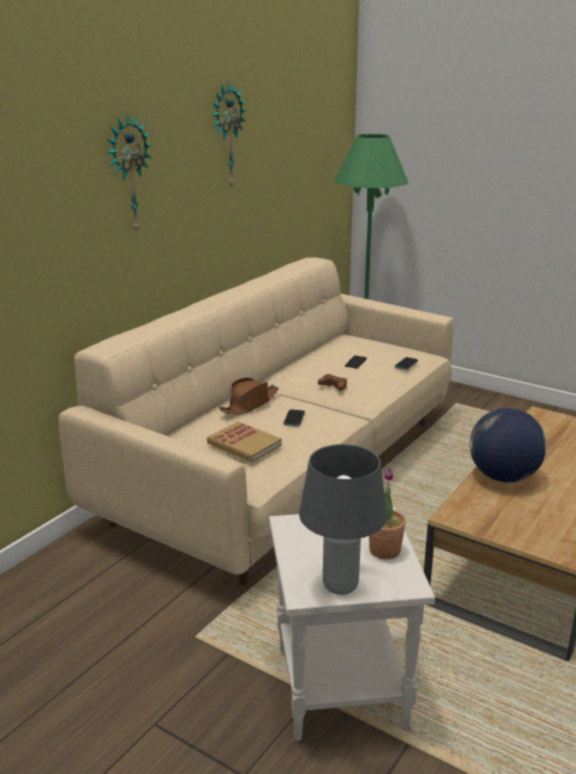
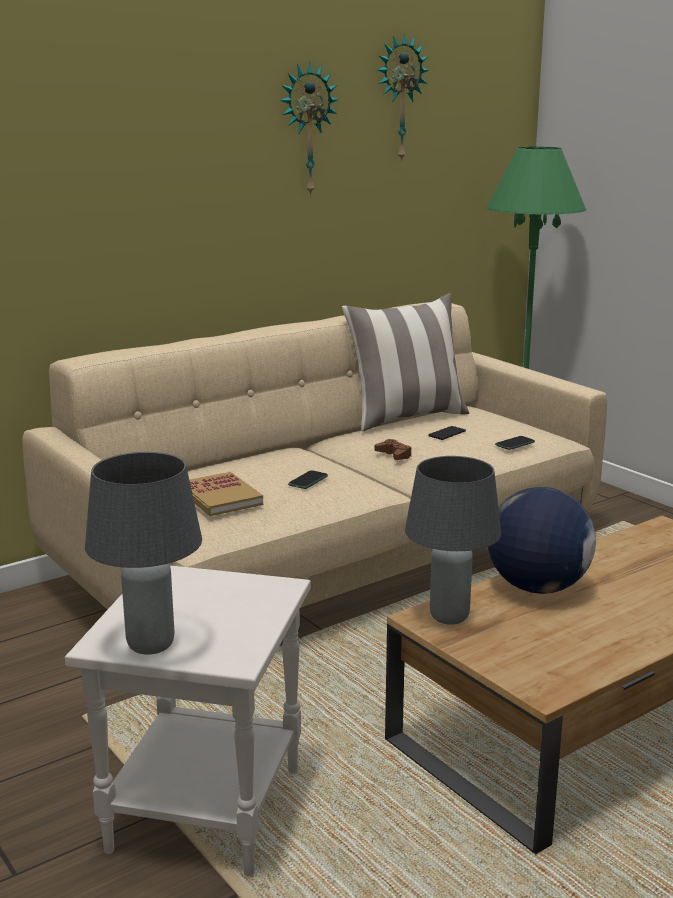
camera: 20 degrees right, 5 degrees down
wall clock [107,114,152,234] -> wall clock moved to [377,33,429,162]
brown hat [219,378,279,415] -> none
potted plant [369,469,406,559] -> none
none -> pillow [342,293,469,432]
none -> grey table lamp [405,456,501,625]

